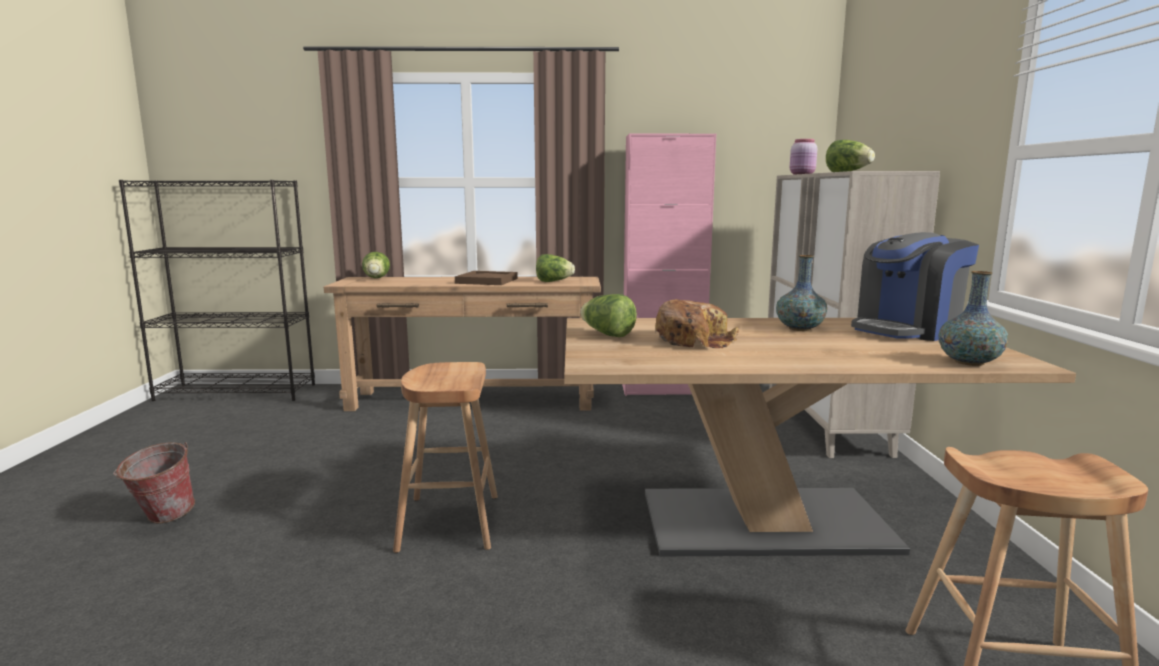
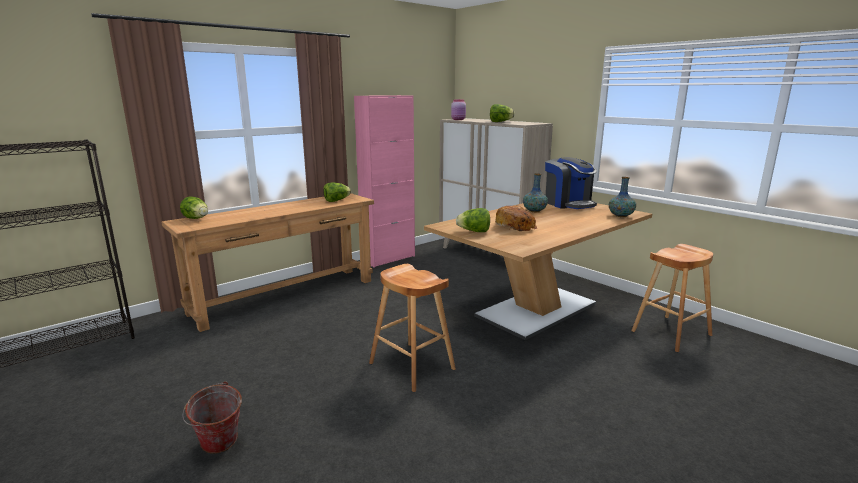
camera: 40 degrees left, 5 degrees up
brown tray [455,271,518,285] -> none
coffee machine [851,232,979,341] -> coffee machine turned 45 degrees counterclockwise [545,157,597,209]

